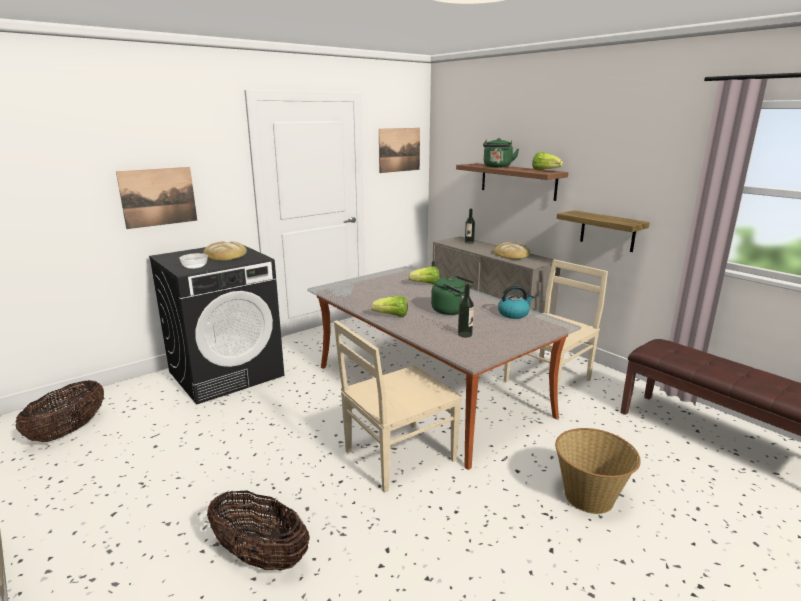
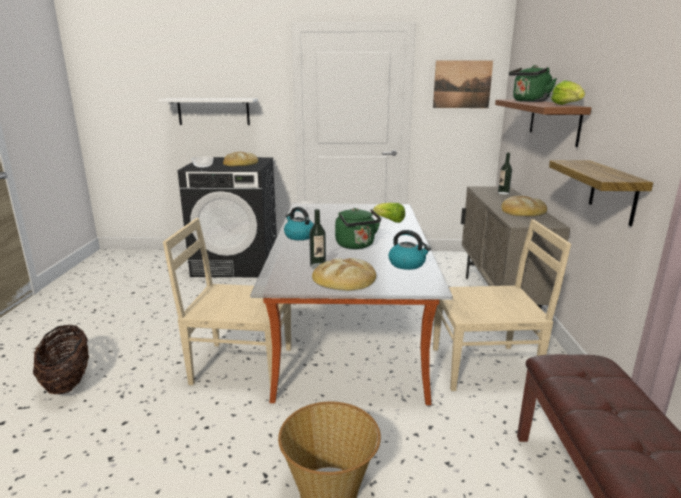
camera: 40 degrees right, 0 degrees up
basket [16,380,104,442] -> none
picture [116,167,197,229] -> white shelf [158,98,258,125]
lettuce [371,296,408,317] -> kettle [284,207,314,240]
none -> bread [312,258,376,291]

